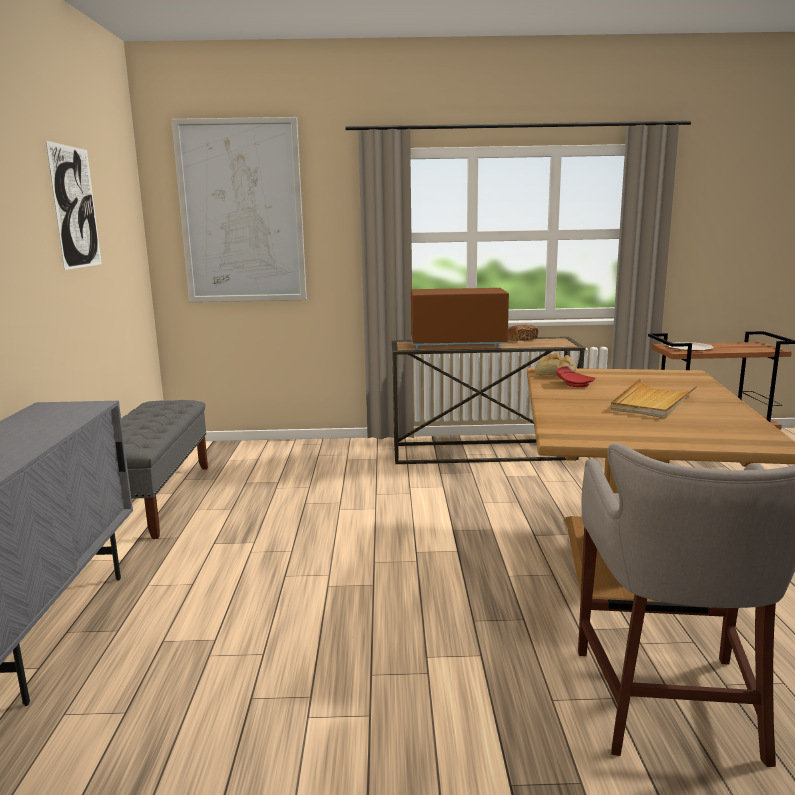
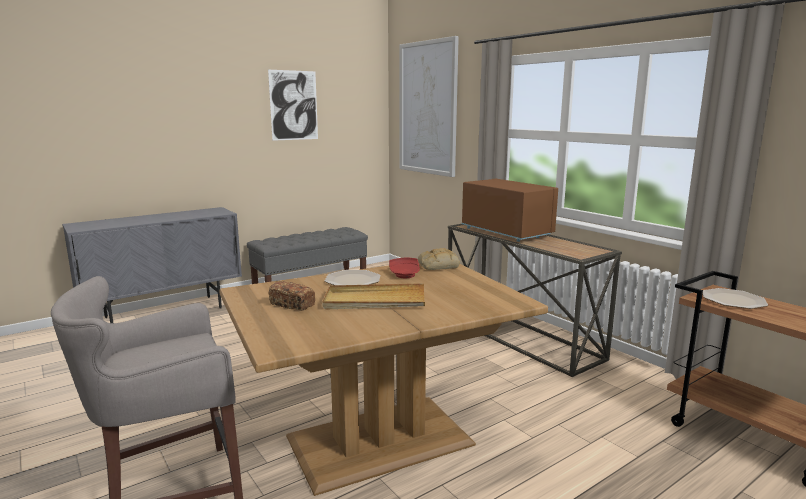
camera: 55 degrees right, 0 degrees up
bread [508,325,538,341] -> bread moved to [269,281,315,311]
none -> plate [325,270,380,285]

